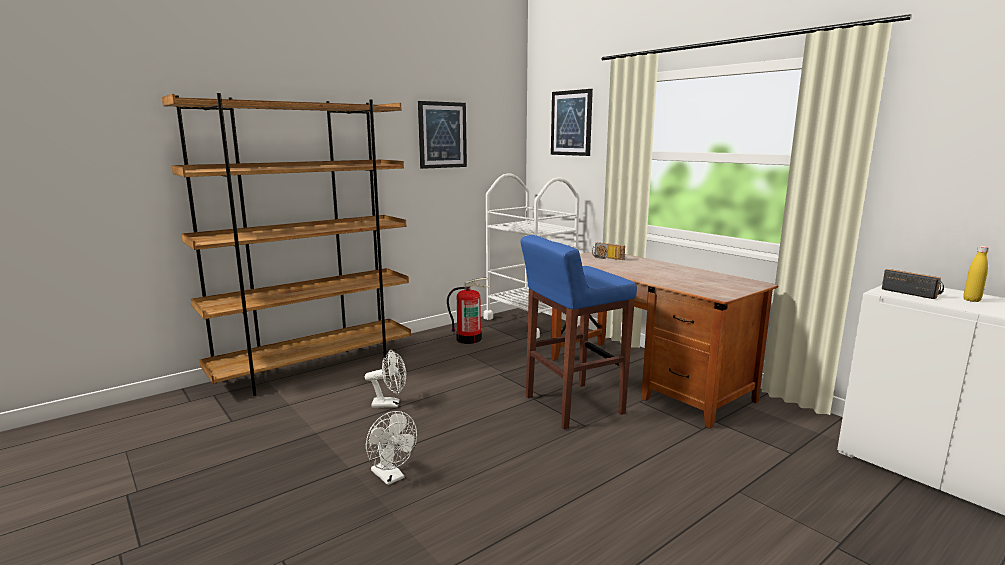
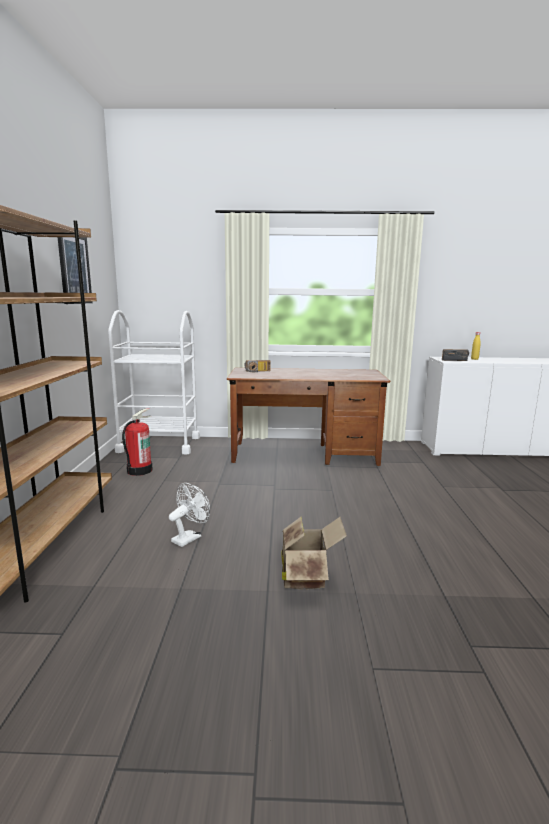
camera: 50 degrees left, 0 degrees up
white fan [366,411,417,485] -> cardboard box [282,517,347,590]
blue stool [520,235,637,429] -> none
picture [551,89,593,156] -> none

